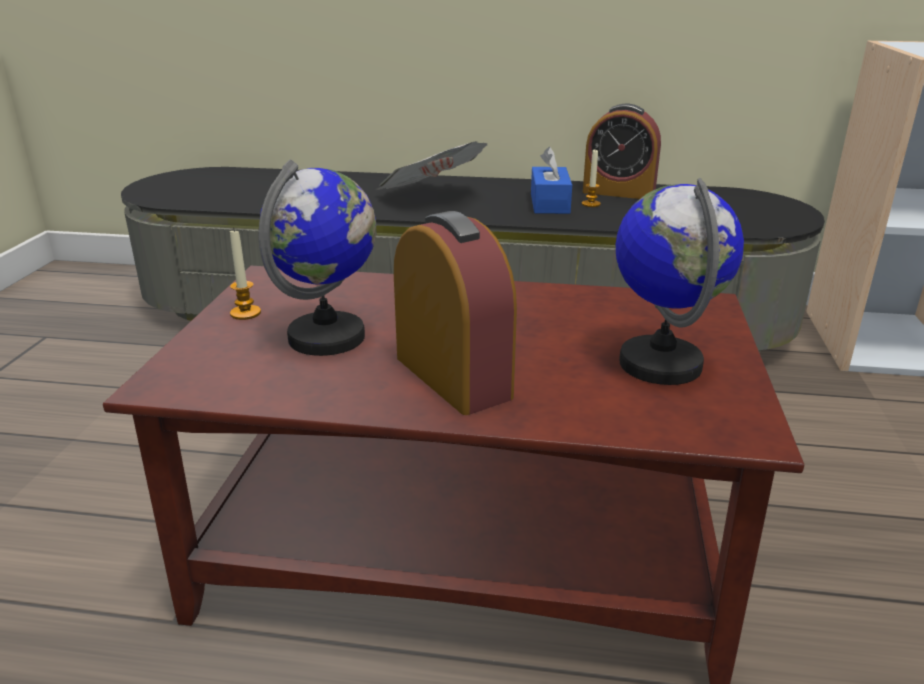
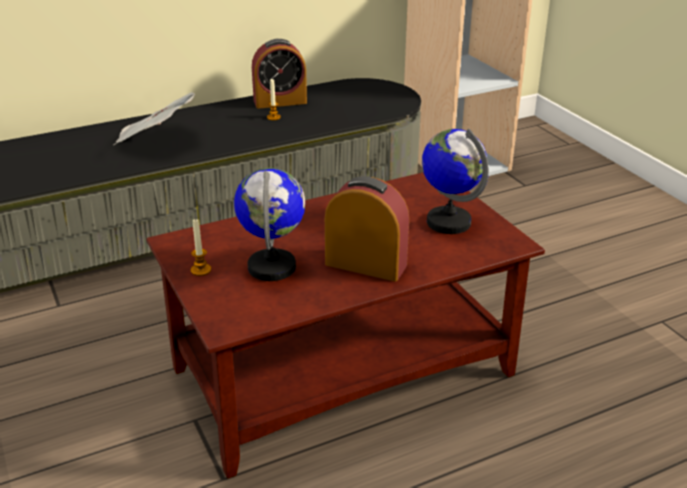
camera: 35 degrees left, 5 degrees up
blue tissue box [531,147,572,214] -> none

